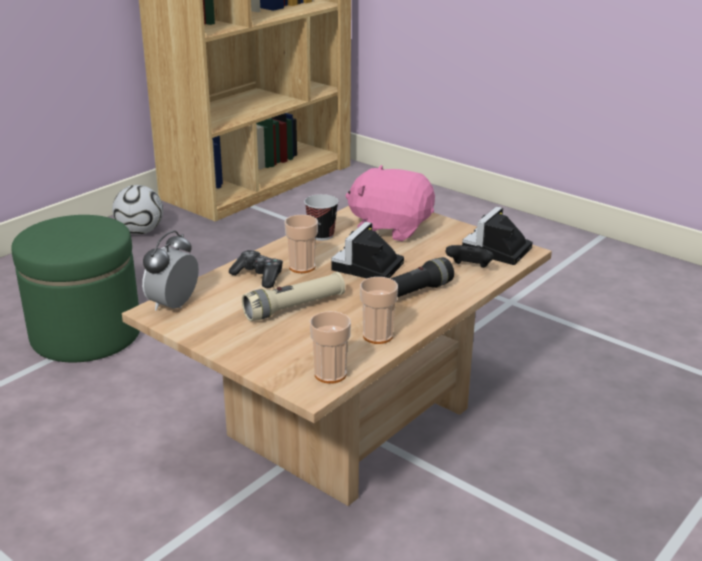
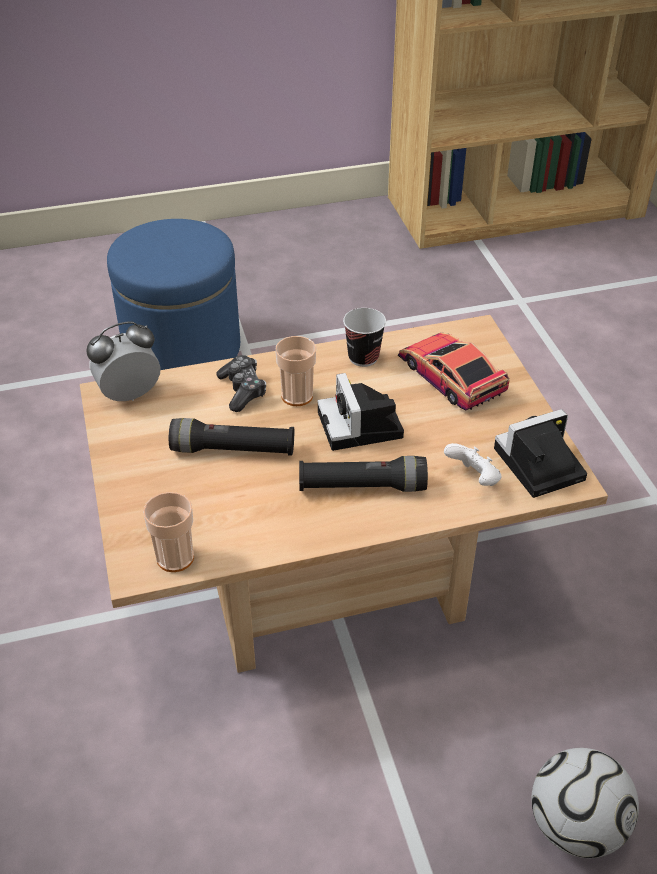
camera: 35 degrees right, 15 degrees up
green ottoman [11,215,140,362] -> blue ottoman [107,219,240,370]
football [112,185,163,235] -> football moved to [531,748,639,858]
beige flashlight [242,272,345,321] -> black flashlight [169,418,295,456]
camera [331,222,404,278] -> camera turned 75 degrees counterclockwise [318,373,404,451]
pink plush toy [345,165,435,241] -> toy car [398,333,510,411]
cup [360,277,398,344] -> none
black game controller [446,245,494,268] -> white game controller [444,443,501,486]

